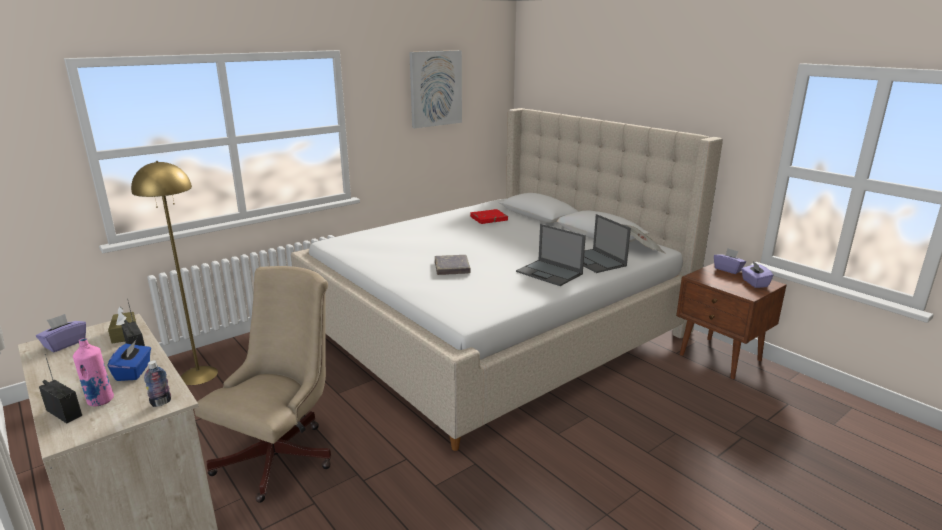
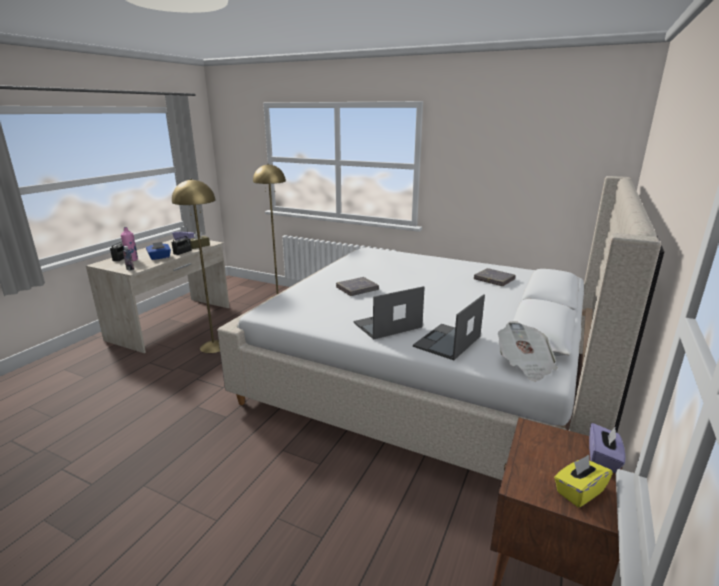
camera: 65 degrees right, 0 degrees up
beige office chair [194,266,331,503] -> yellow floor lamp [172,179,220,353]
picture [409,50,462,128] -> none
red book [470,209,508,224] -> grey book [474,268,516,286]
laptop [516,224,586,286] -> laptop turned 45 degrees clockwise [353,286,425,340]
purple tissue box [741,261,773,288] -> yellow tissue box [554,455,613,508]

